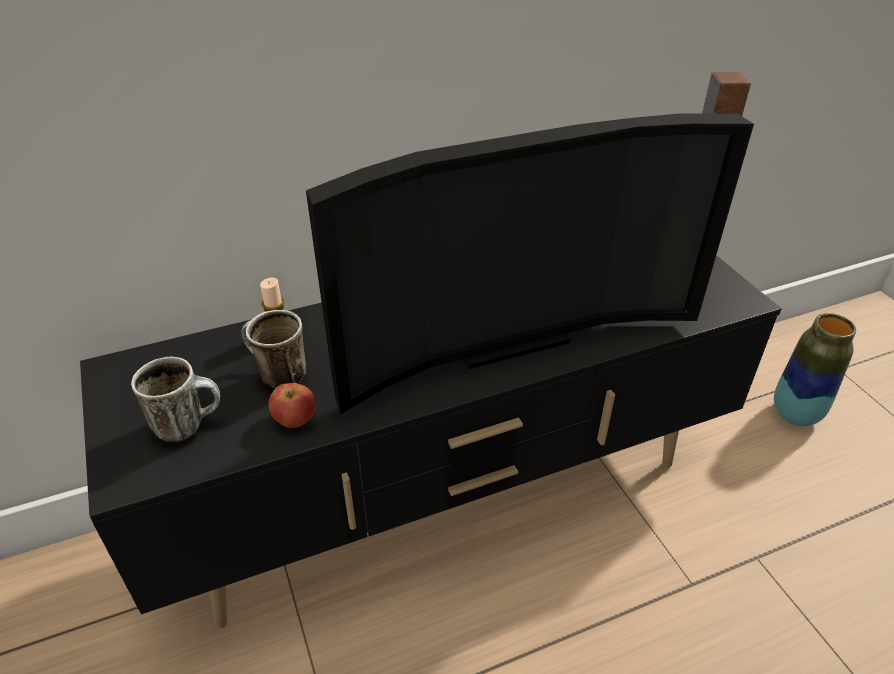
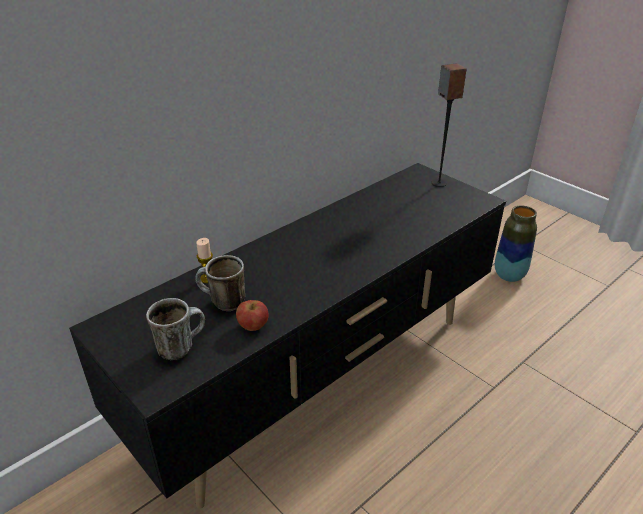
camera: 20 degrees left, 5 degrees down
television [306,113,754,414] -> none

